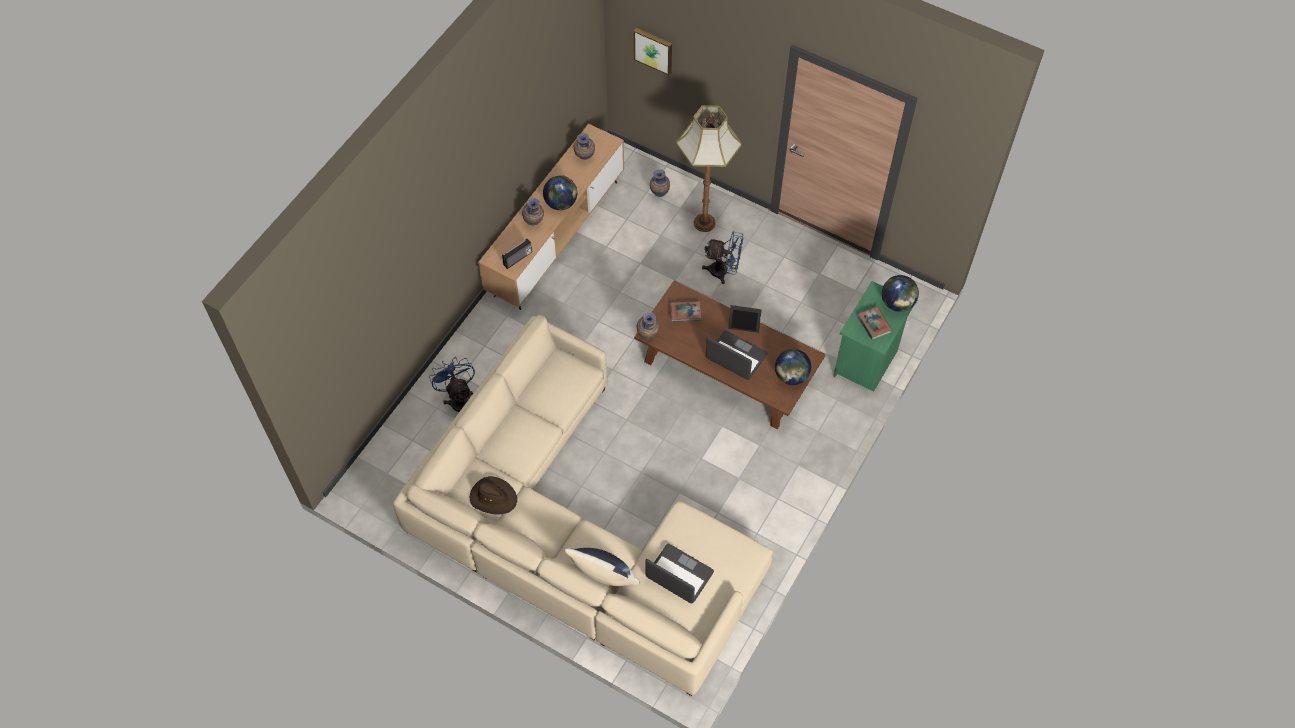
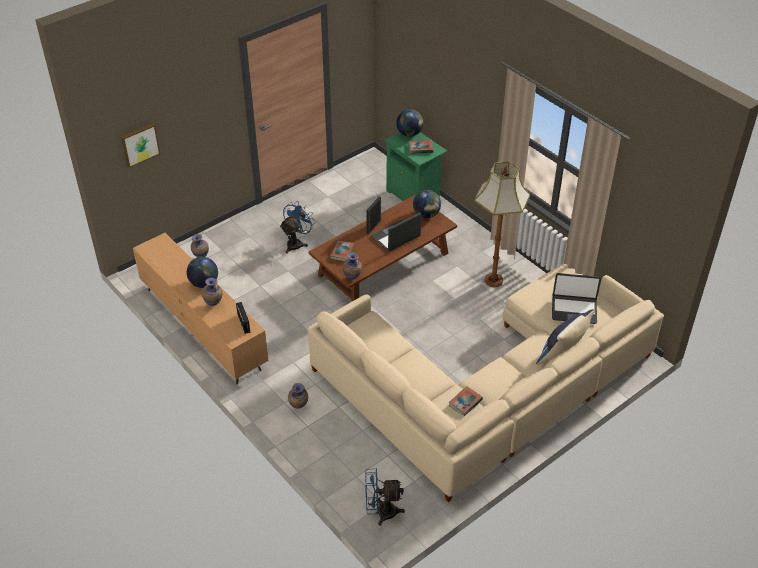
camera: 70 degrees left, 15 degrees down
blue fan [429,358,475,412] -> blue fan moved to [365,468,405,526]
brown hat [470,476,517,514] -> book [449,386,483,416]
vase [574,133,595,160] -> vase moved to [288,383,308,409]
laptop [645,544,714,603] -> laptop turned 135 degrees counterclockwise [552,273,601,324]
floor lamp [676,105,742,232] -> floor lamp moved to [474,161,530,287]

